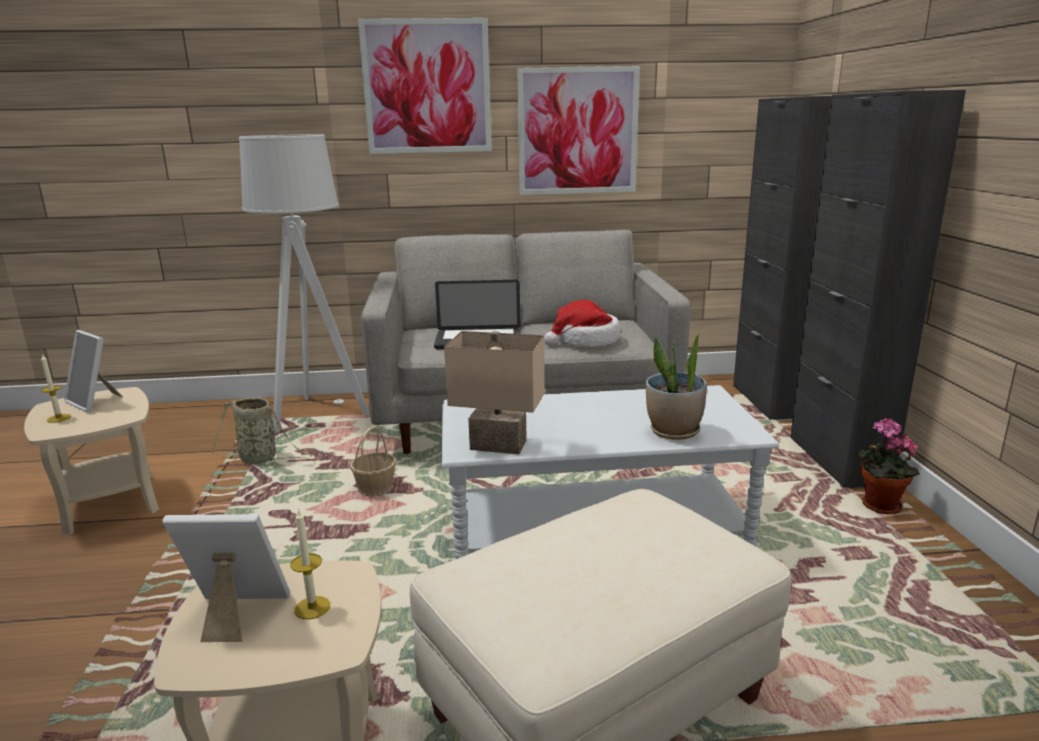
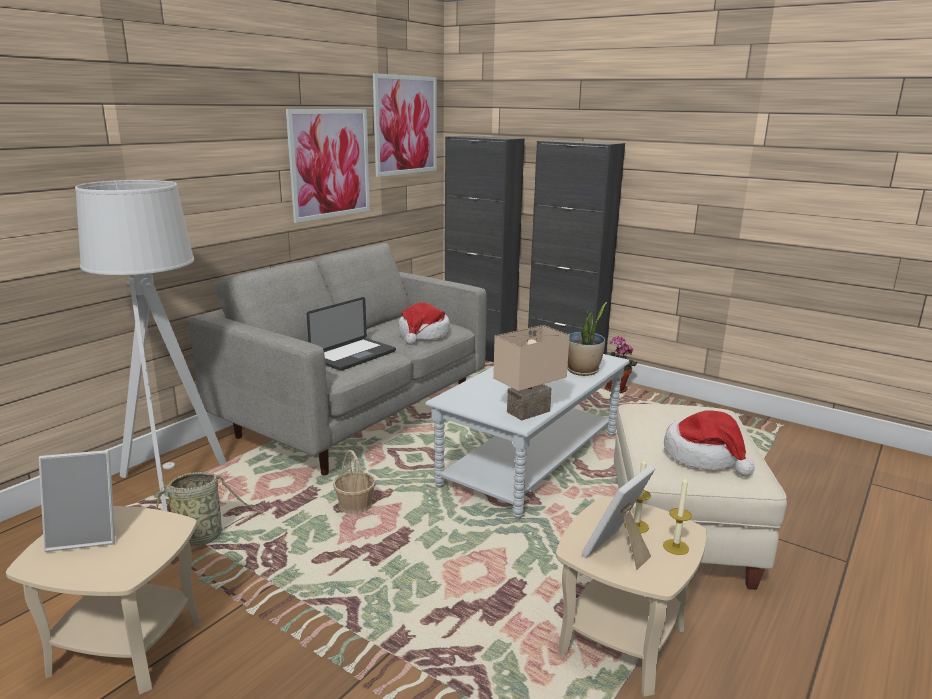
camera: 50 degrees left, 0 degrees up
candle [41,354,71,423] -> candle moved to [663,477,692,555]
picture [358,18,492,154] -> picture moved to [373,73,437,177]
none -> hat [664,411,755,476]

